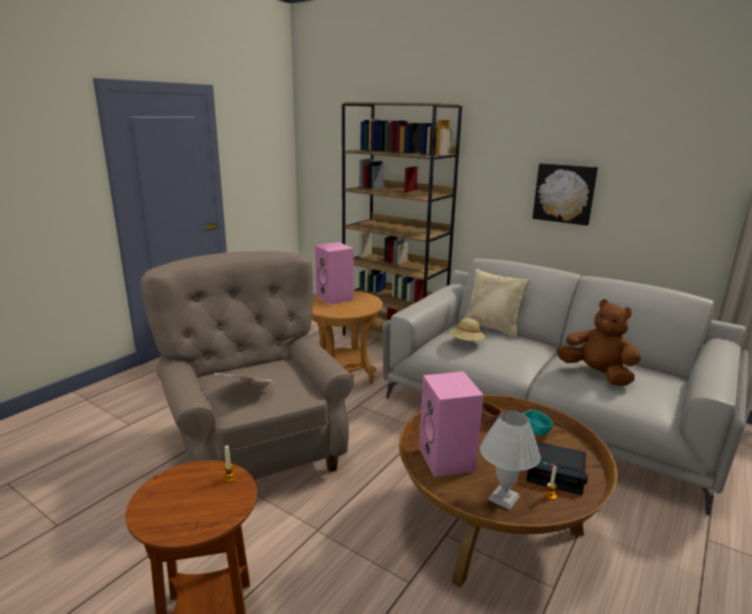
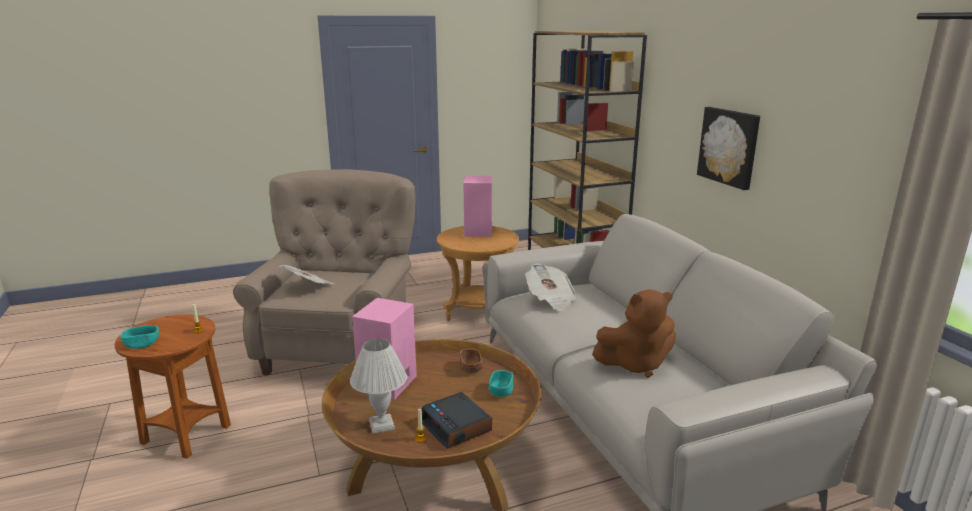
camera: 35 degrees right, 0 degrees up
beige hat [449,318,486,341] -> newspaper [525,263,577,311]
beige pillow [464,269,530,339] -> none
brown plush toy [557,299,641,386] -> brown plush toy turned 90 degrees clockwise [592,289,676,378]
none -> turquoise bowl [120,325,159,349]

